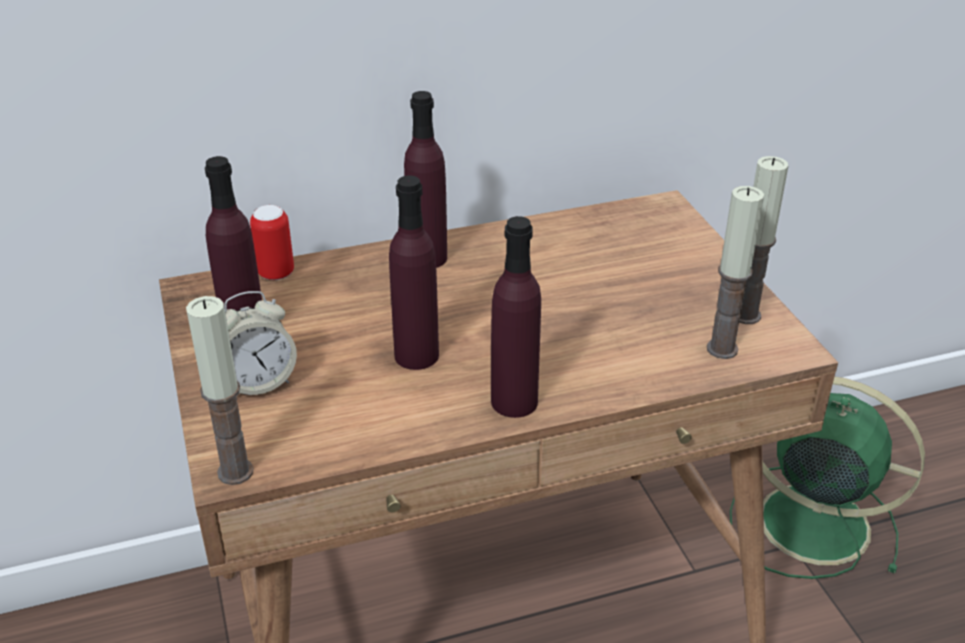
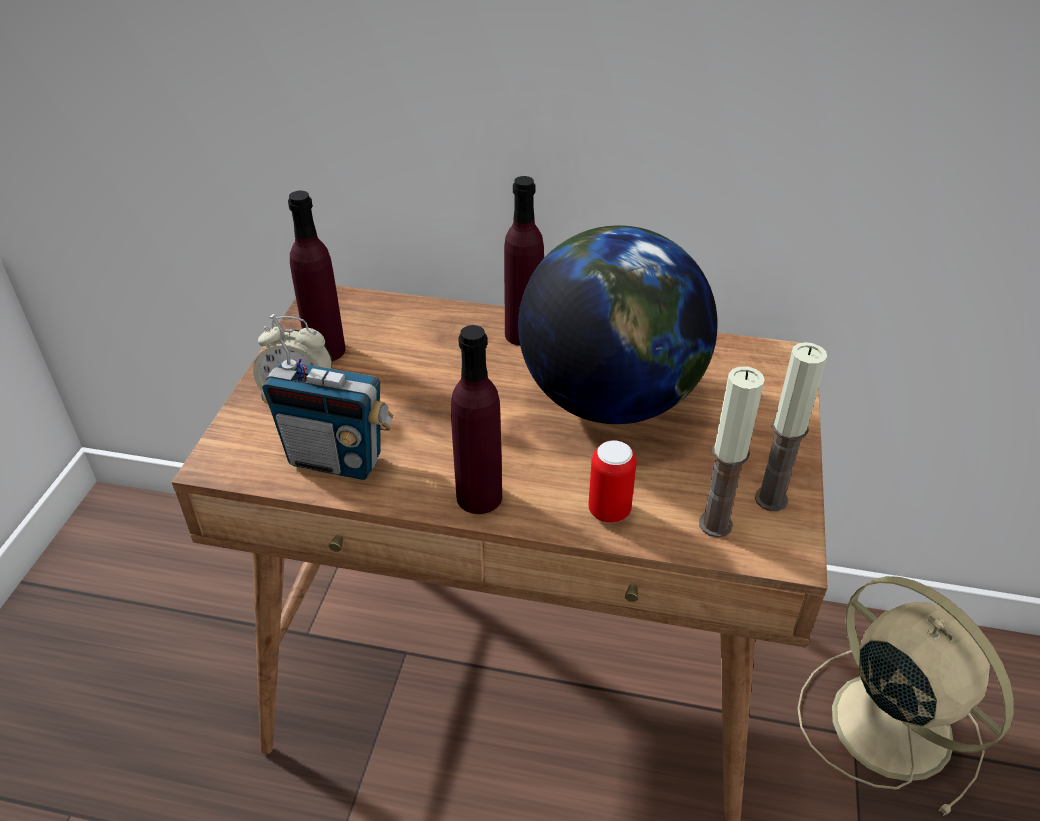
camera: 30 degrees right, 5 degrees up
candle [186,296,254,485] -> none
can [250,205,294,280] -> can moved to [588,440,637,523]
purple bottle [389,176,439,370] -> none
green fan [730,376,925,579] -> beige fan [797,576,1014,816]
none -> radio [261,314,393,480]
none -> globe [518,225,717,424]

